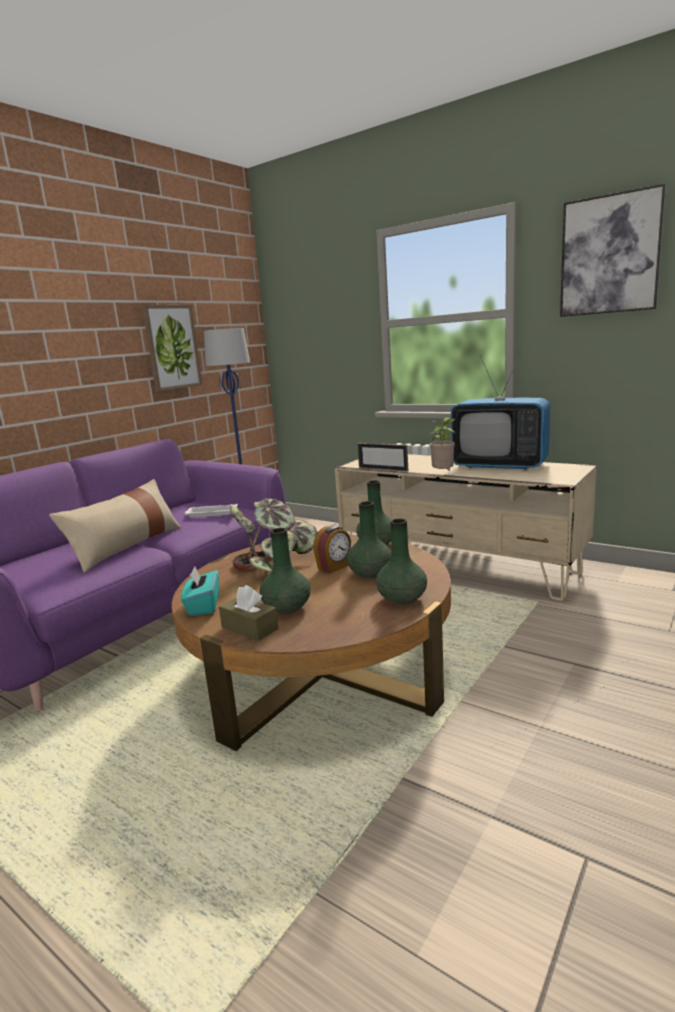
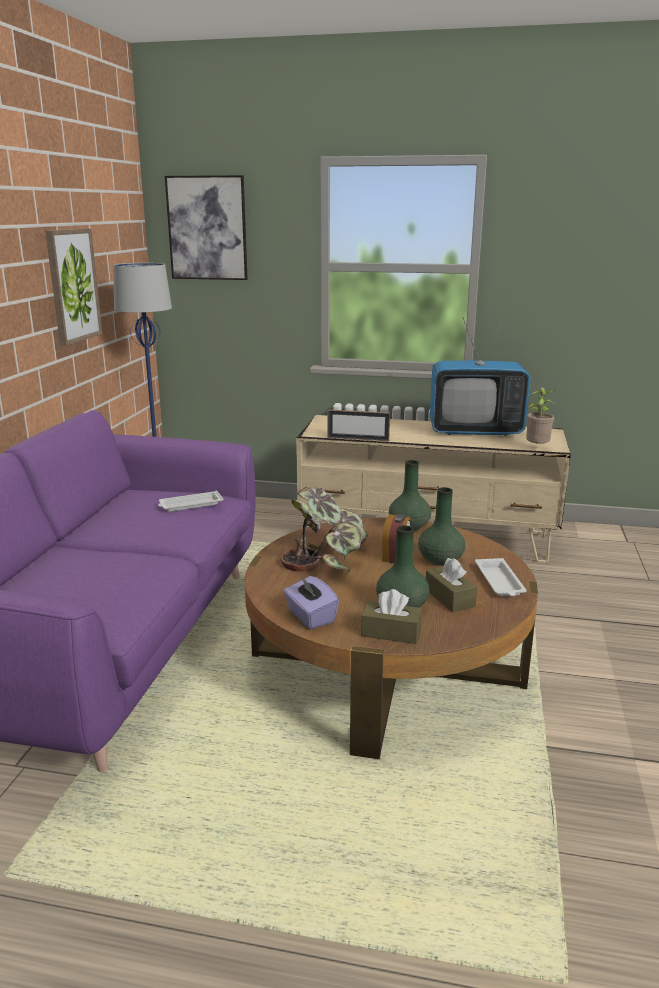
camera: 25 degrees left, 5 degrees up
beige pillow [49,479,181,573] -> none
turquoise tissue box [181,566,219,616] -> purple tissue box [283,576,339,629]
green vase [376,518,427,605] -> white tray [475,558,527,596]
potted plant [430,418,455,471] -> potted plant moved to [526,387,555,444]
picture [560,183,666,317] -> picture moved to [165,175,248,280]
none -> brown tissue box [426,558,477,612]

